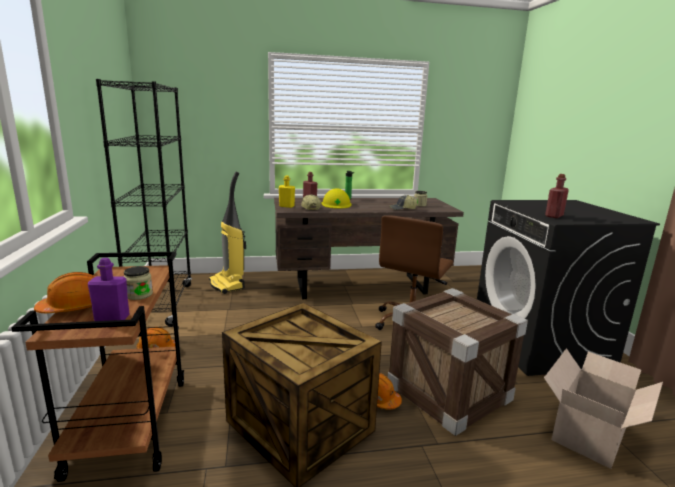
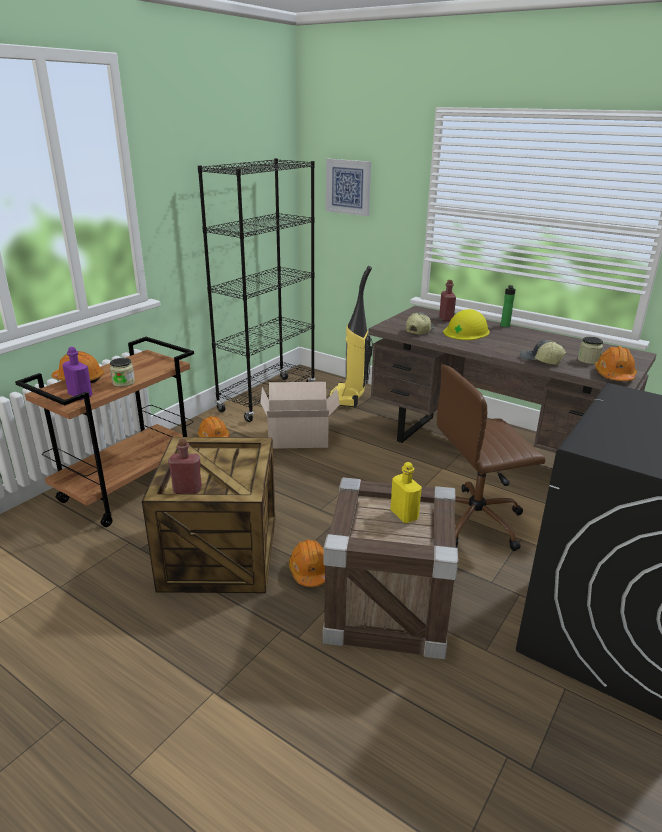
camera: 45 degrees right, 10 degrees up
yellow bottle [279,176,295,208] -> yellow bottle moved to [390,462,422,523]
cardboard box [544,348,663,469] -> cardboard box moved to [260,382,340,449]
red bottle [545,174,569,218] -> red bottle moved to [168,439,202,494]
none -> picture [326,159,371,216]
none -> orange hard hat [595,346,637,381]

